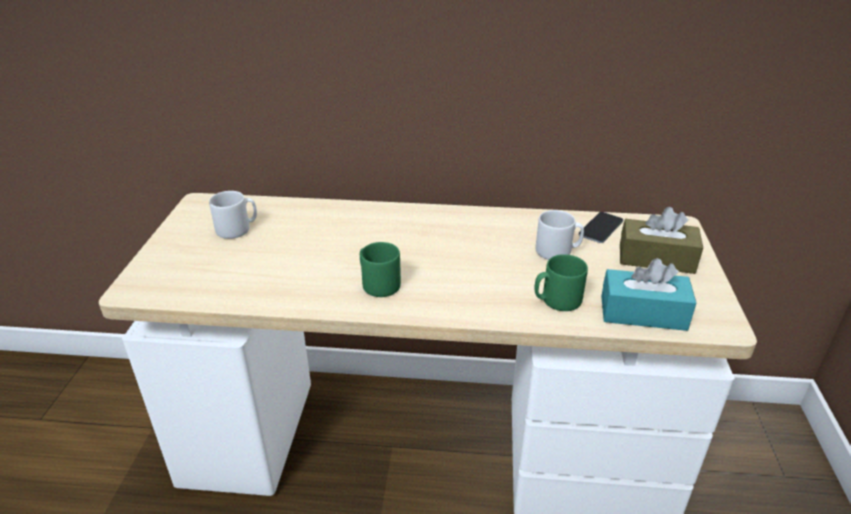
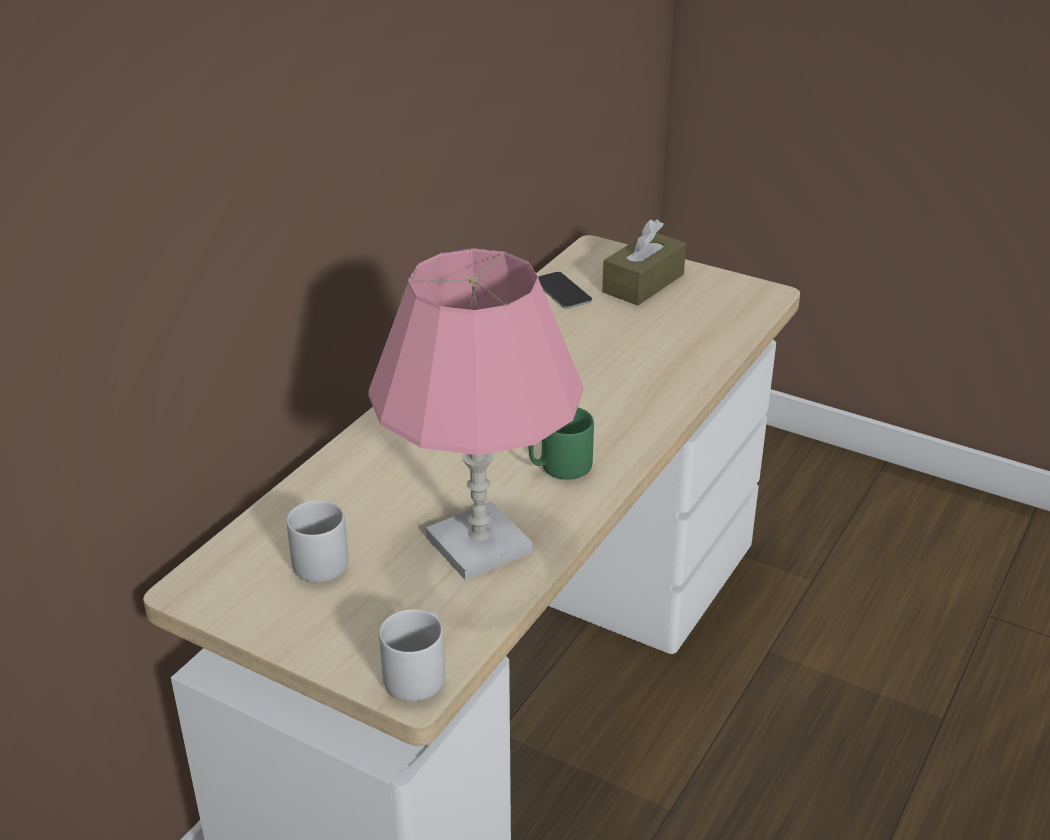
camera: 65 degrees left, 0 degrees up
green mug [535,254,588,311] -> none
grey mug [536,210,584,260] -> grey mug moved to [379,609,445,701]
turquoise tissue box [601,258,696,331] -> none
none -> pink table lamp [368,248,584,580]

